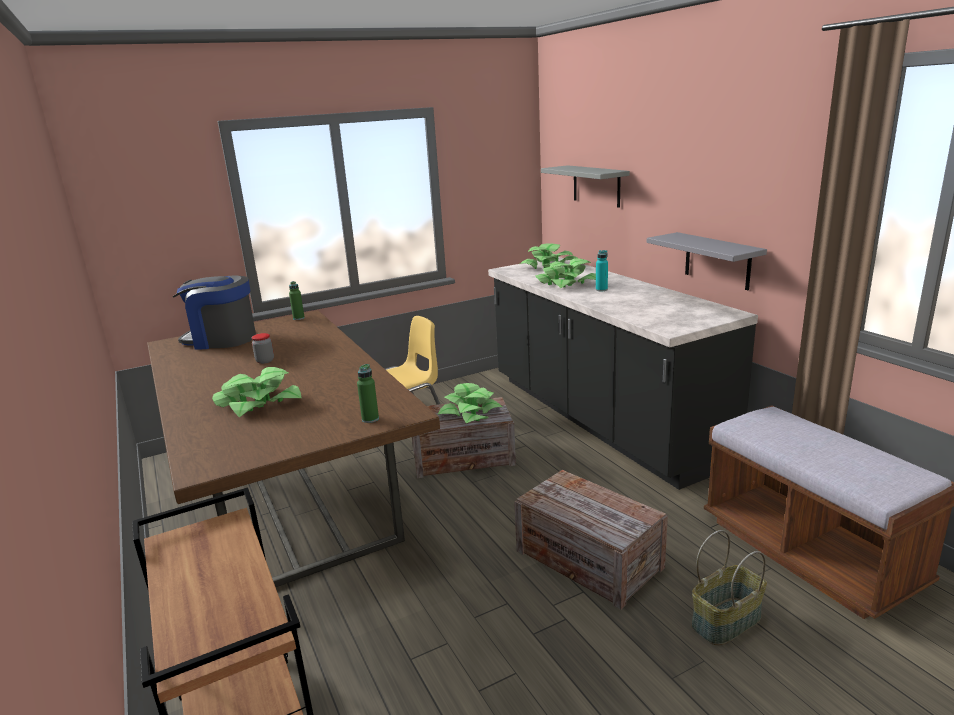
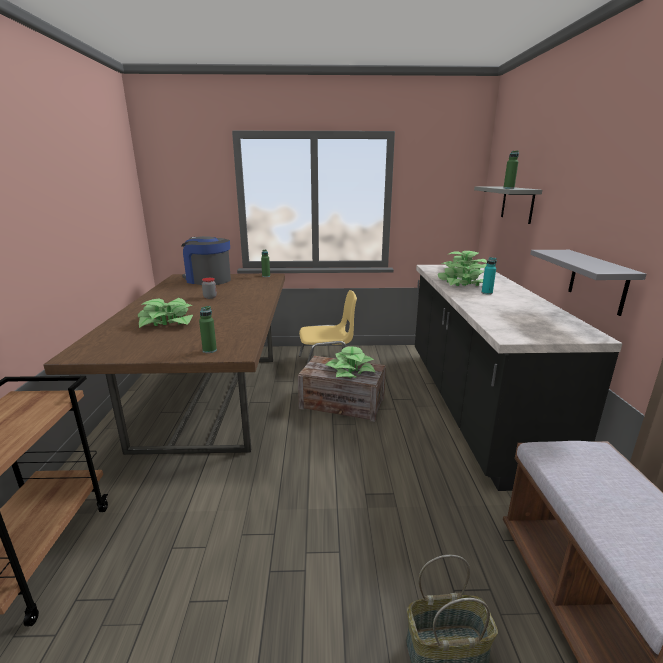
camera: 25 degrees right, 0 degrees up
crate [514,470,668,610] -> none
none -> green bottle [504,151,519,189]

